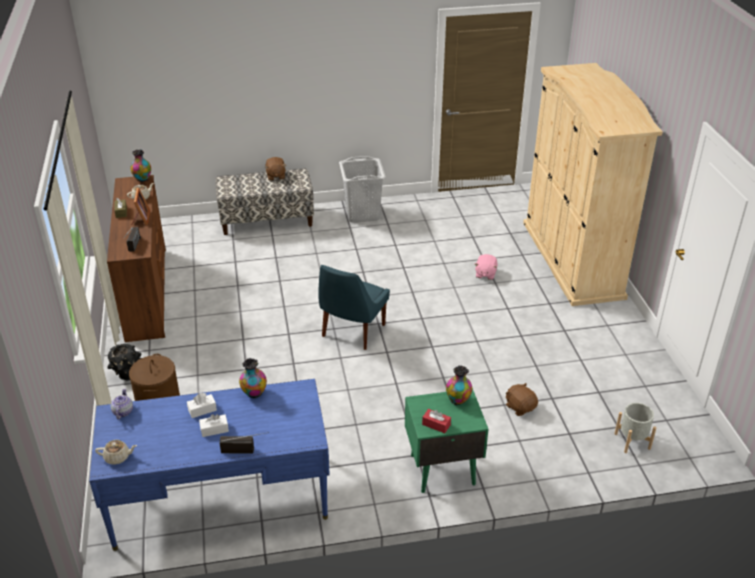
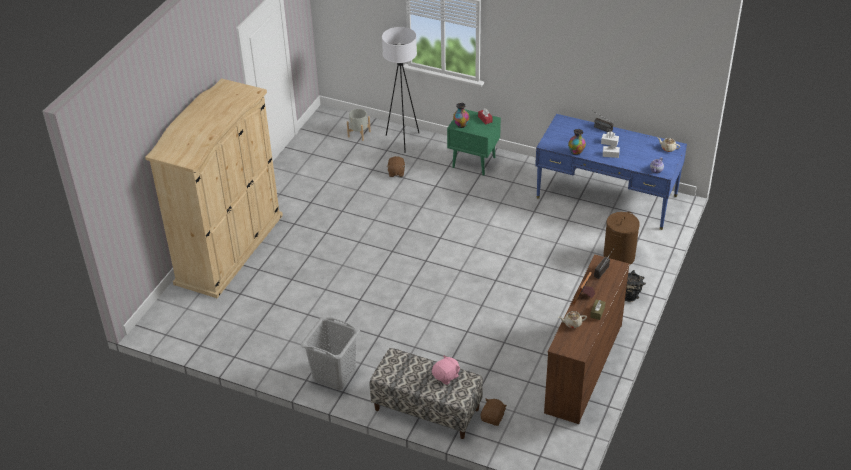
camera: 145 degrees left, 5 degrees up
vase [130,150,151,182] -> none
brown plush toy [265,157,286,180] -> brown plush toy moved to [481,398,507,426]
blue chair [318,265,390,350] -> none
pink plush toy [475,254,498,280] -> pink plush toy moved to [432,355,460,385]
none -> white floor lamp [382,27,419,153]

